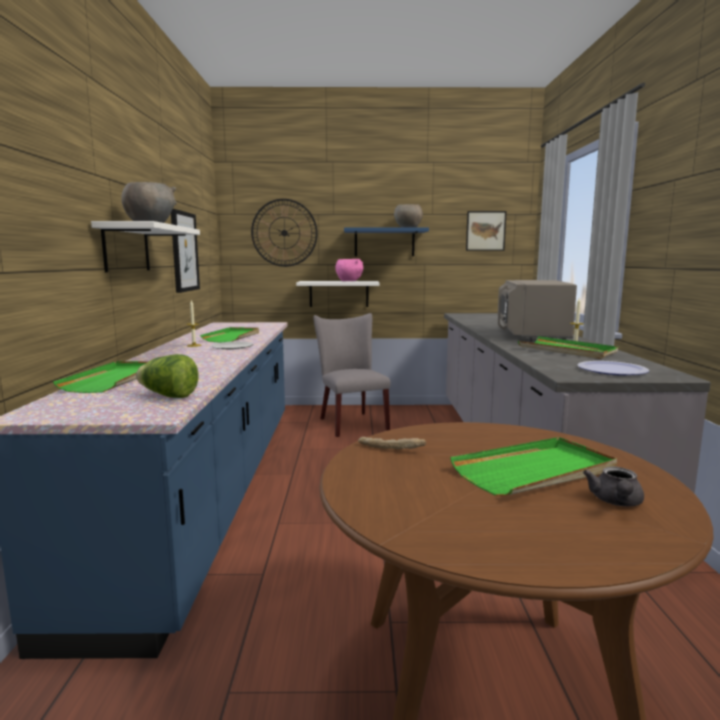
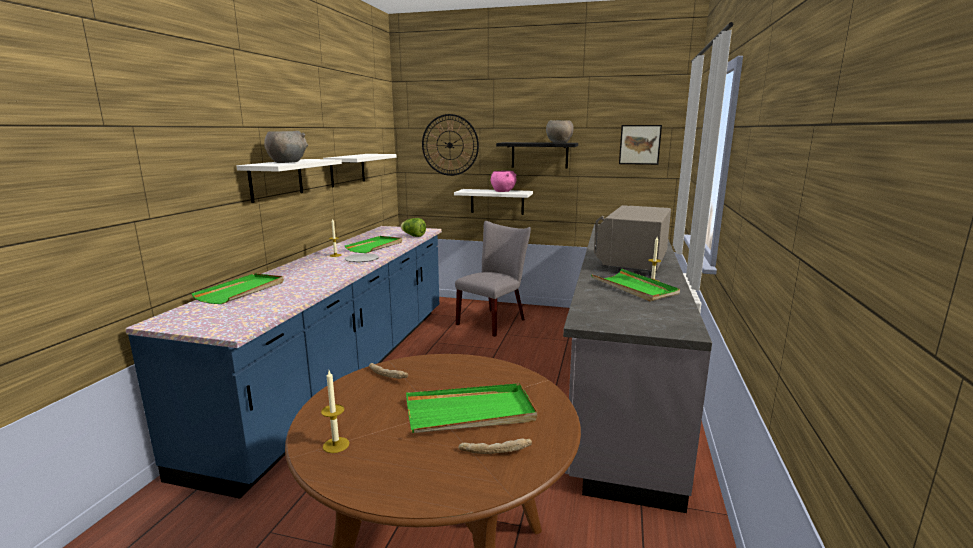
camera: 15 degrees right, 5 degrees up
lettuce [136,354,199,398] -> lettuce moved to [401,218,426,237]
picture [171,209,200,293] -> white shelf [323,154,397,187]
grey chair [313,313,391,437] -> grey chair turned 45 degrees clockwise [455,221,531,337]
blue shelf [344,227,429,256] -> black shelf [496,142,578,169]
plate [577,361,650,375] -> none
grey teapot [583,467,644,506] -> bread [459,438,532,454]
none -> candle [321,370,349,453]

